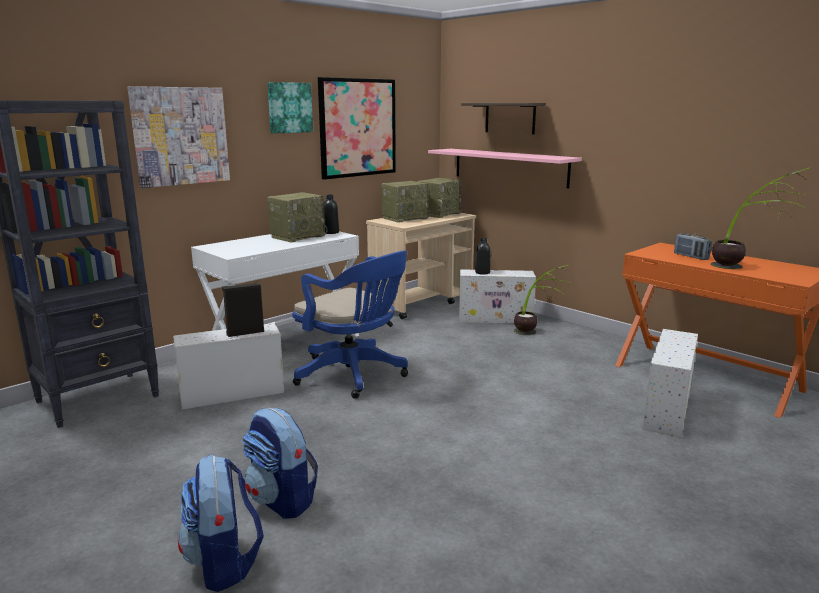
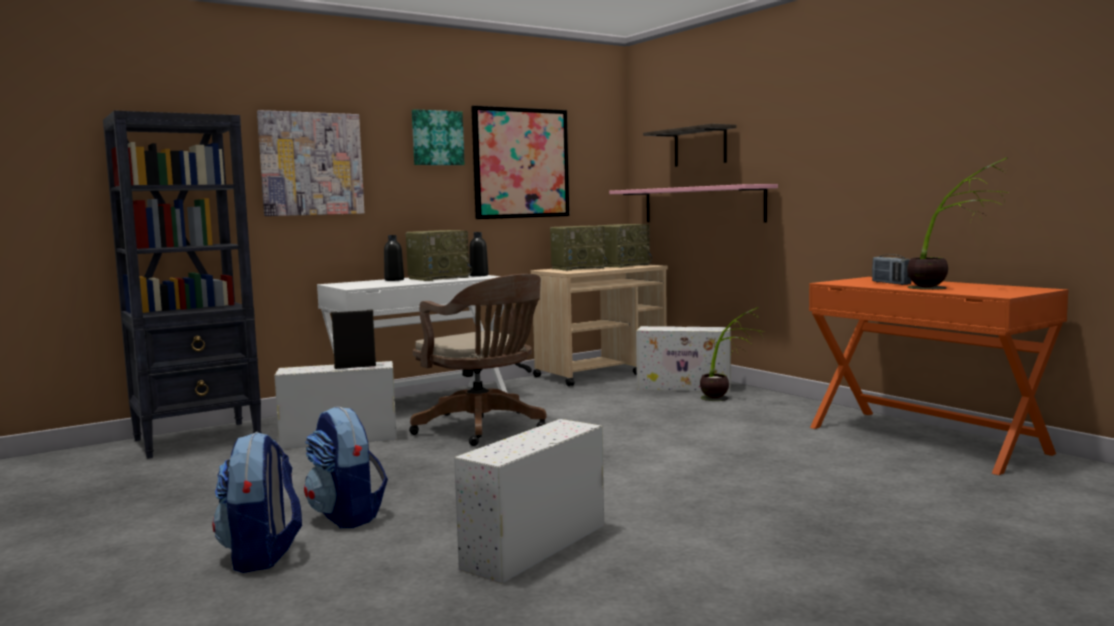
camera: 10 degrees right, 10 degrees down
blue office chair [292,251,408,399] -> brown office chair [409,274,547,446]
black bottle [475,238,490,275] -> black bottle moved to [384,235,404,281]
white storage box [643,329,698,438] -> white storage box moved to [454,419,604,584]

